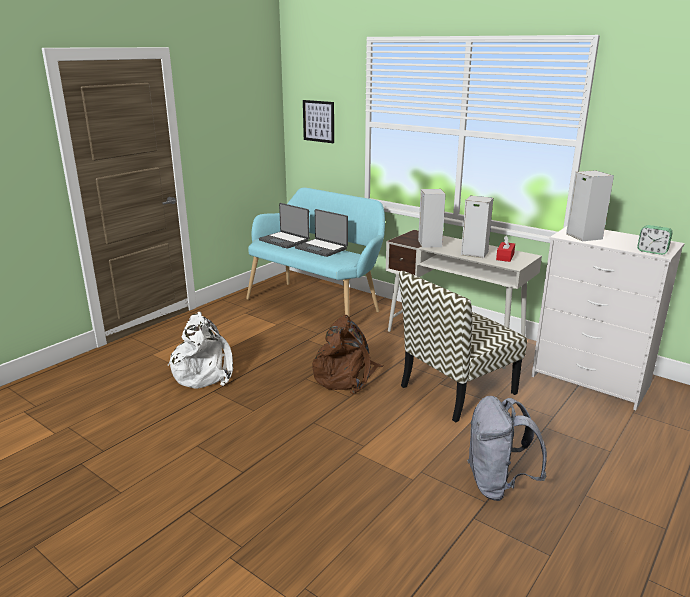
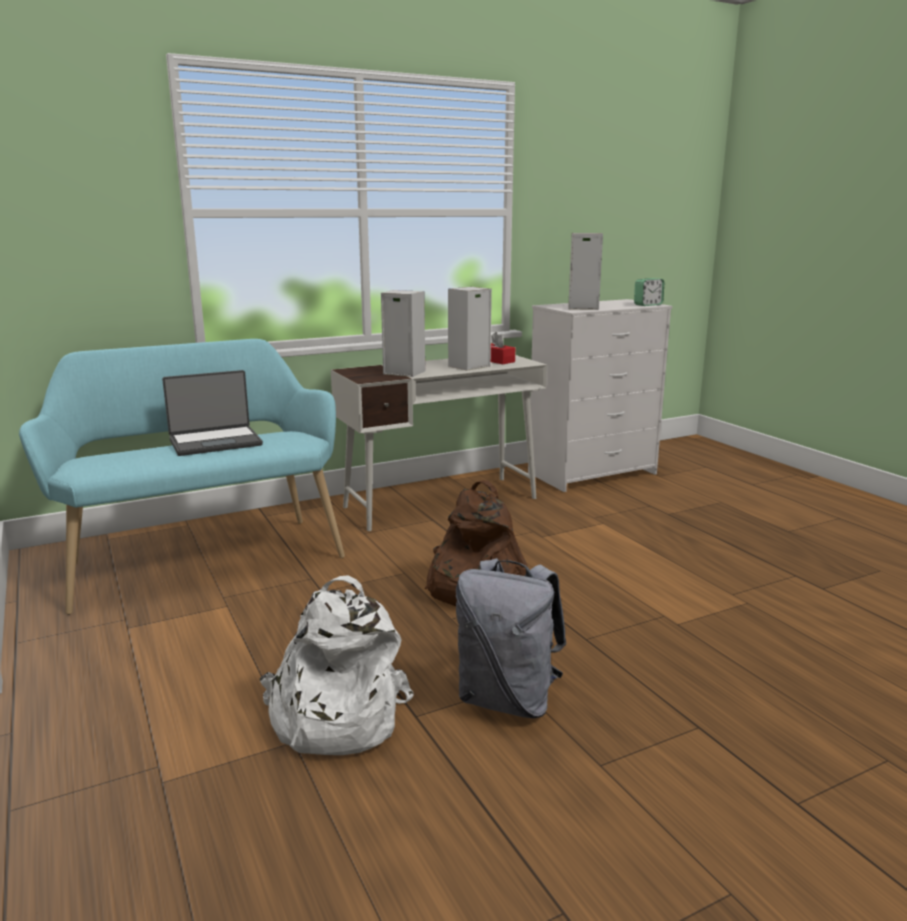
camera: 65 degrees left, 5 degrees down
laptop [259,203,310,249] -> none
picture [303,100,334,143] -> none
chair [399,271,527,422] -> none
grey backpack [467,396,547,501] -> grey backpack moved to [456,558,567,718]

